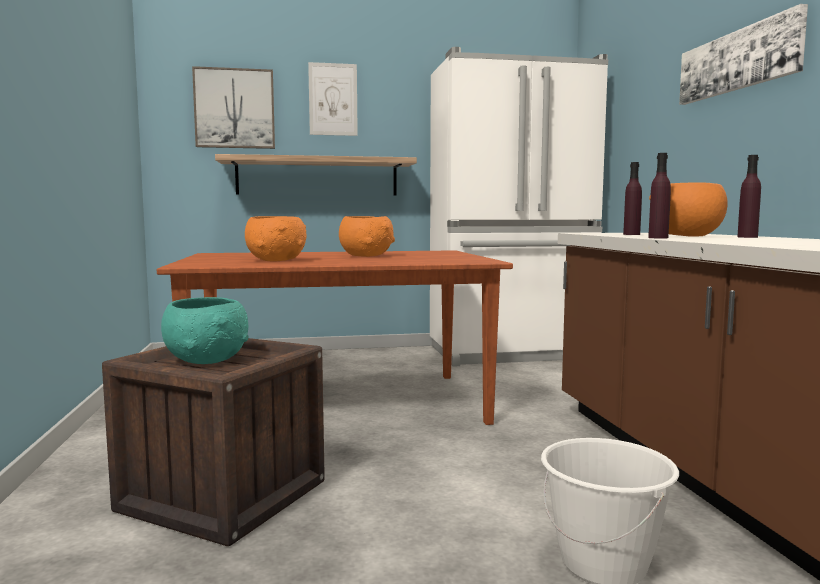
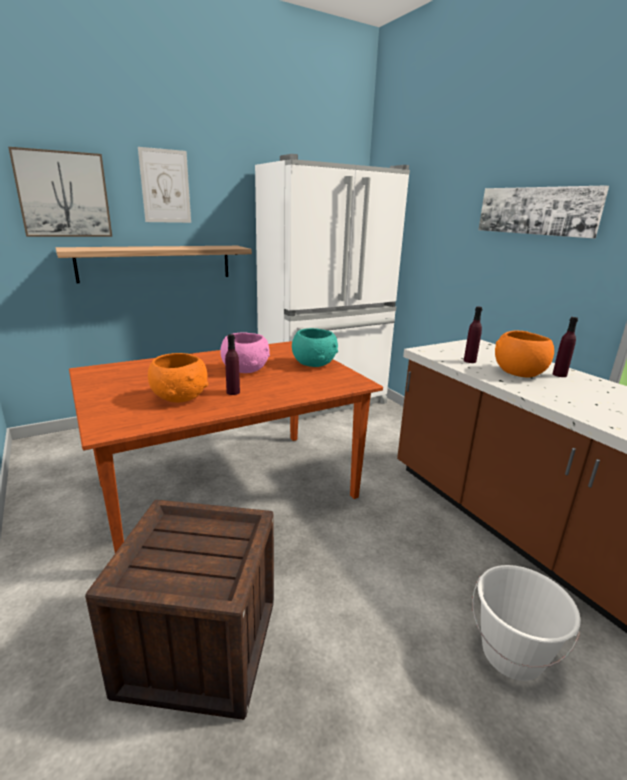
camera: 20 degrees left, 15 degrees up
turquoise bowl [161,297,249,364] -> turquoise bowl moved to [292,328,338,367]
orange bowl [339,216,395,257] -> pink bowl [220,332,270,373]
purple bottle [648,153,671,238] -> purple bottle moved to [225,334,240,395]

